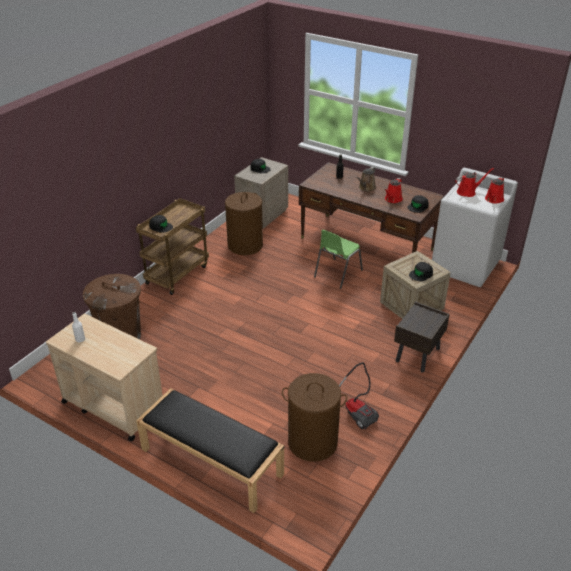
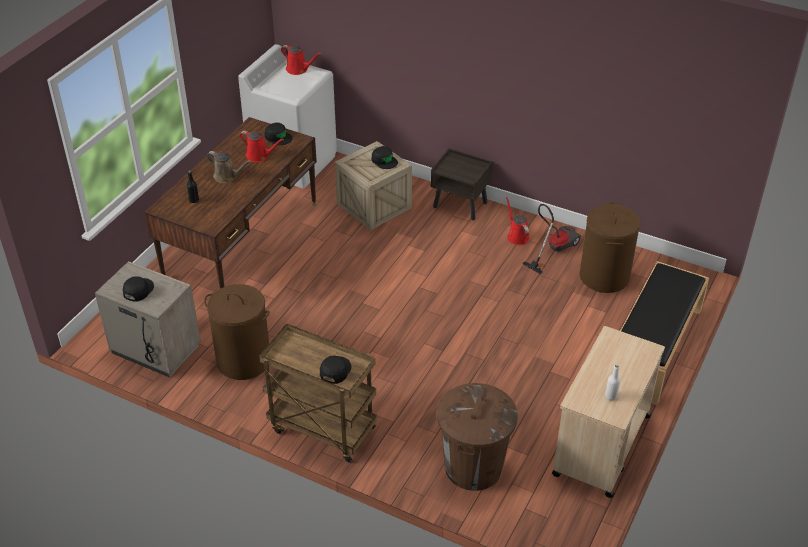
camera: 95 degrees left, 5 degrees up
green chair [314,230,363,289] -> none
red watering can [455,168,494,197] -> red watering can moved to [506,197,530,245]

